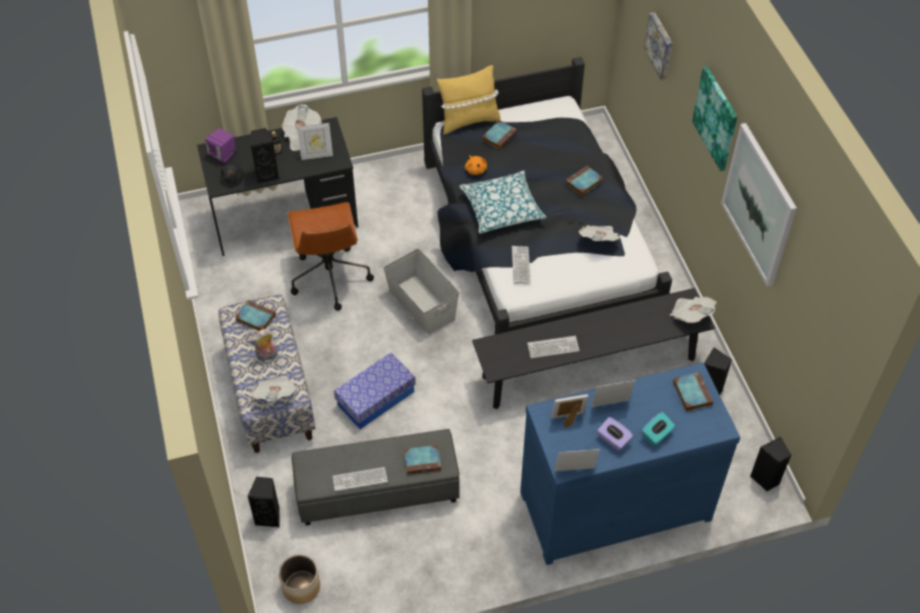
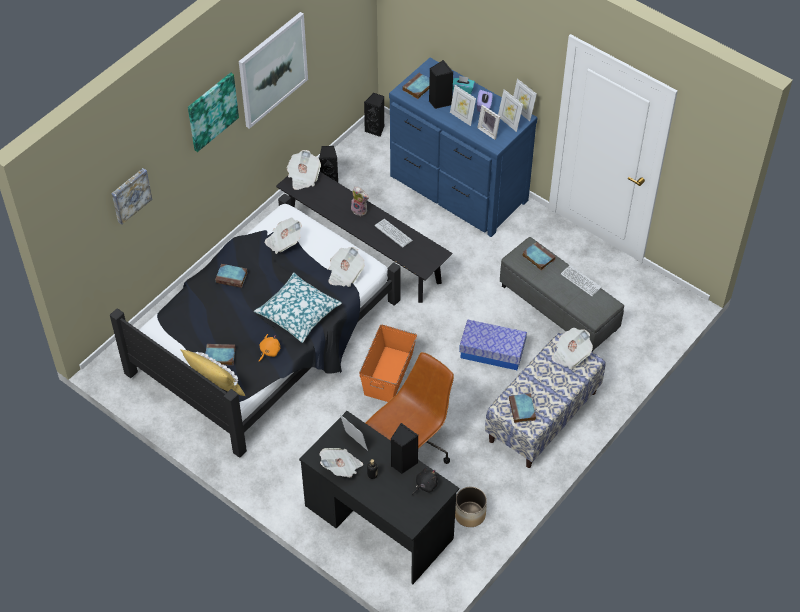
camera: 125 degrees left, 0 degrees up
purple speaker [205,128,236,163] -> none
black speaker [247,477,280,527] -> black speaker moved to [429,60,453,109]
plush toy [249,329,278,361] -> plush toy moved to [351,186,369,216]
planter [279,555,320,604] -> planter moved to [455,487,487,527]
grey storage box [383,249,459,335] -> orange storage box [359,324,417,402]
keyboard [512,246,531,284] -> newspaper [328,247,364,287]
none -> picture frame [498,89,523,132]

